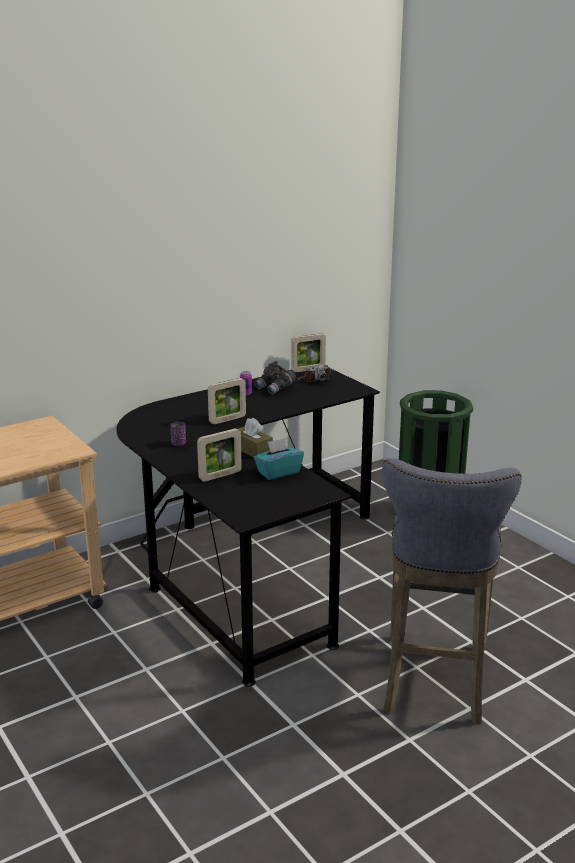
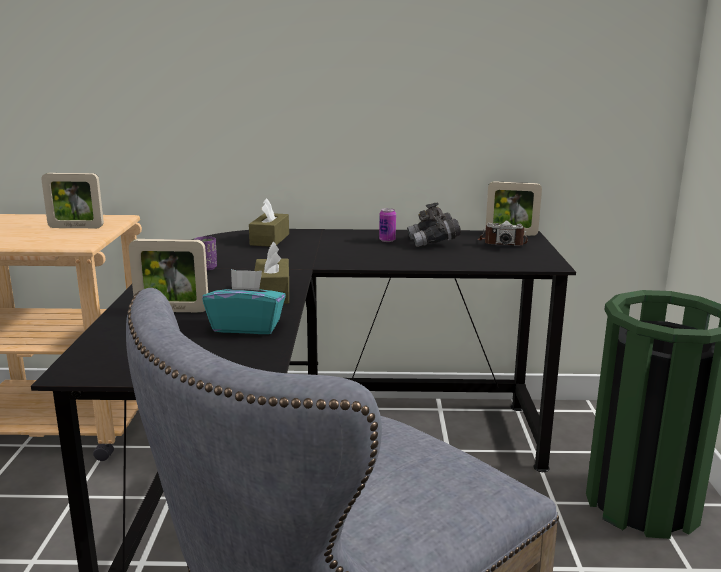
camera: 35 degrees right, 5 degrees down
picture frame [208,378,246,424] -> picture frame moved to [41,173,104,228]
none -> brown tissue box [249,198,289,247]

